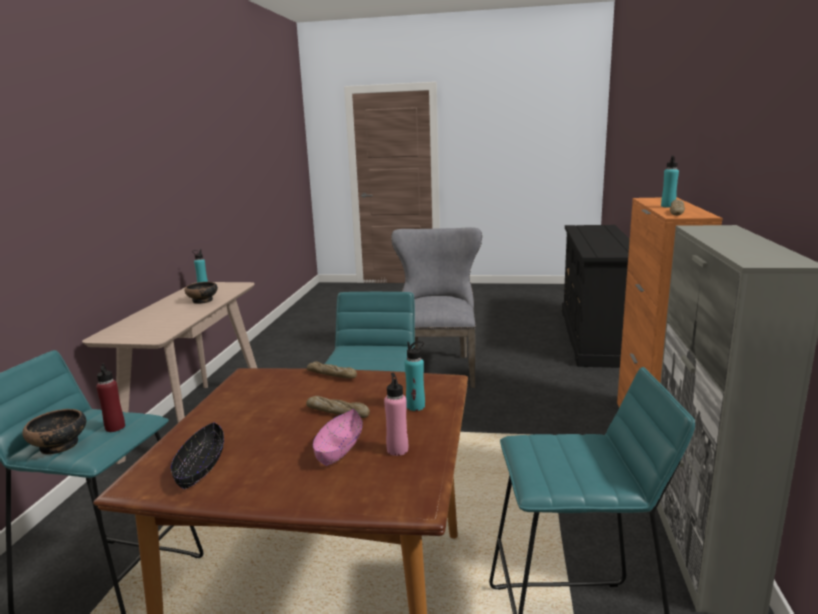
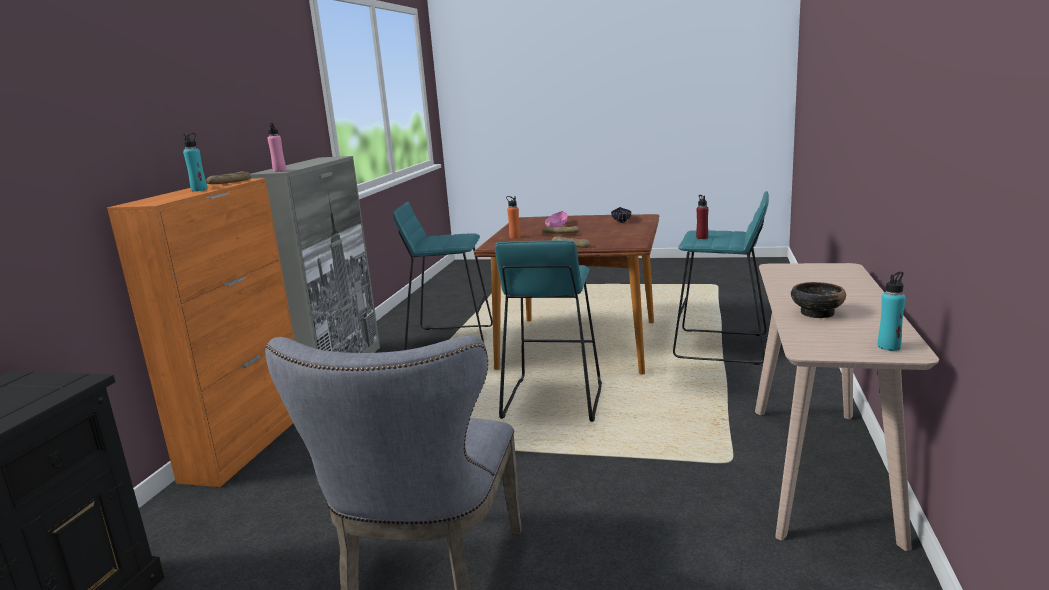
camera: 175 degrees left, 0 degrees up
bowl [23,409,86,455] -> none
pink bottle [384,373,408,456] -> pink bottle moved to [268,123,286,172]
turquoise bottle [405,341,425,411] -> orange bottle [506,196,521,239]

